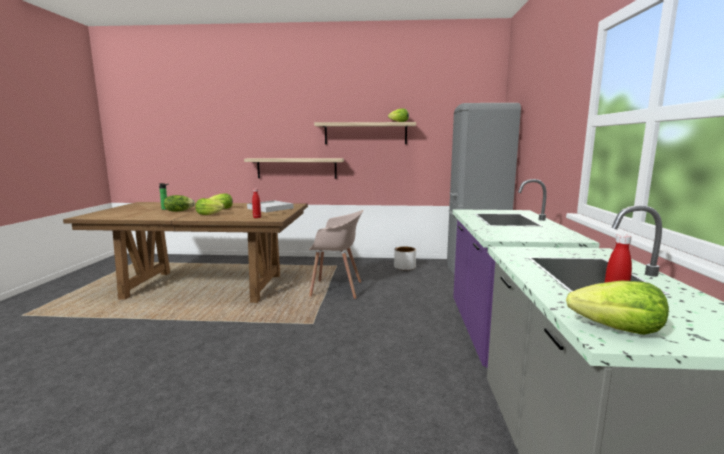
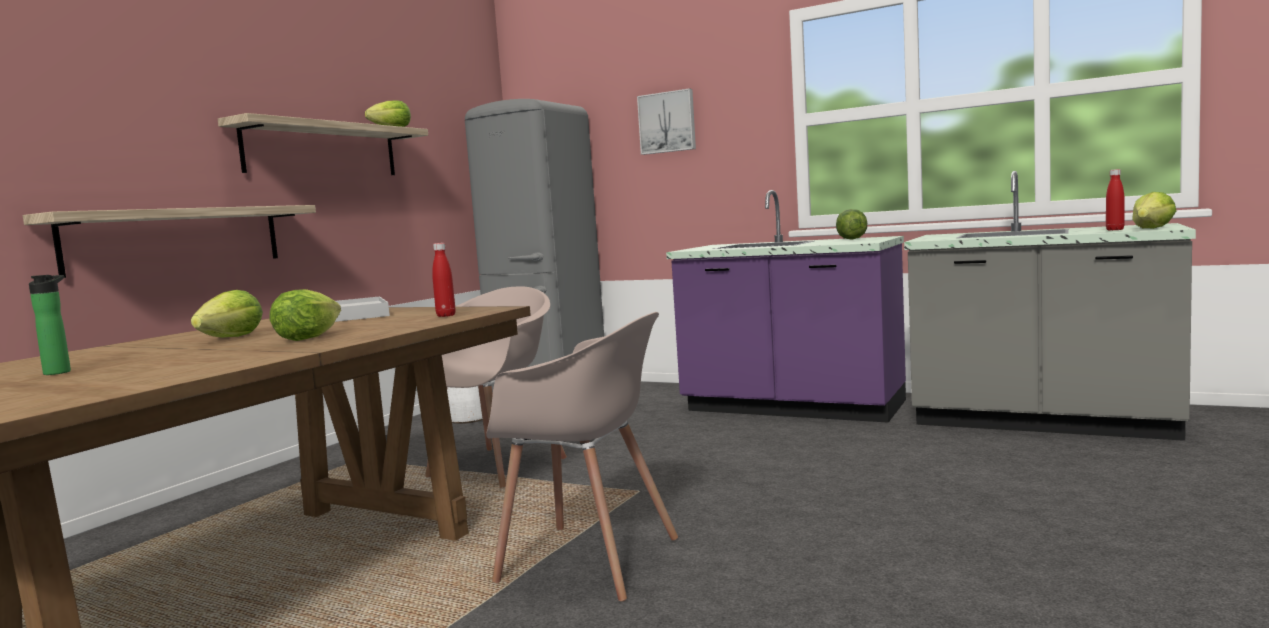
camera: 65 degrees left, 5 degrees down
lettuce [164,195,195,212] -> lettuce moved to [836,209,867,239]
none -> beige chair [486,312,678,602]
none -> picture [637,88,696,155]

